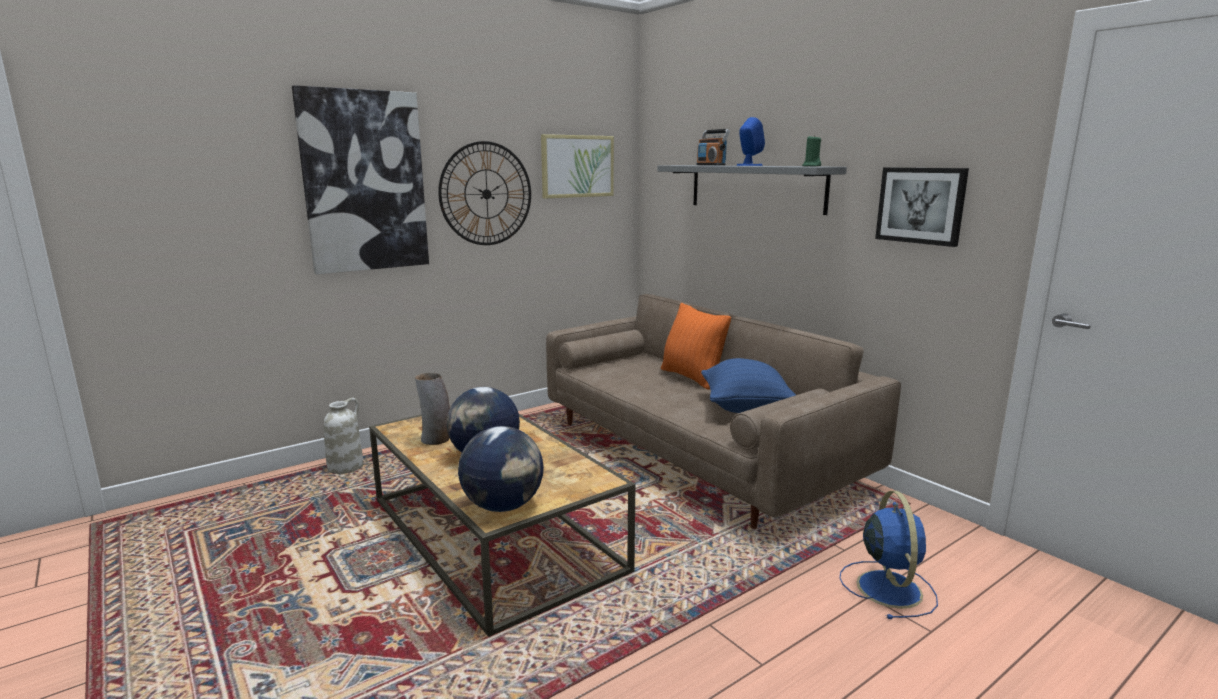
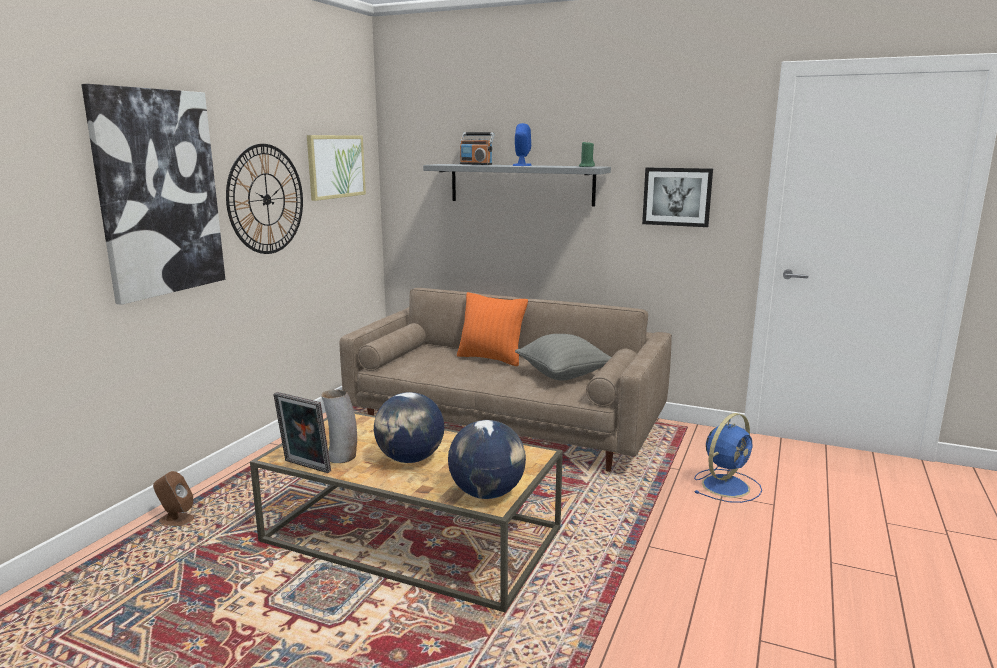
camera: 30 degrees left, 0 degrees up
white vase [324,398,364,474] -> brown speaker [153,471,194,526]
blue pillow [701,358,796,413] -> grey pillow [515,334,612,380]
blue fan [840,491,938,619] -> blue fan turned 75 degrees clockwise [694,413,762,503]
none -> picture frame [273,392,331,473]

